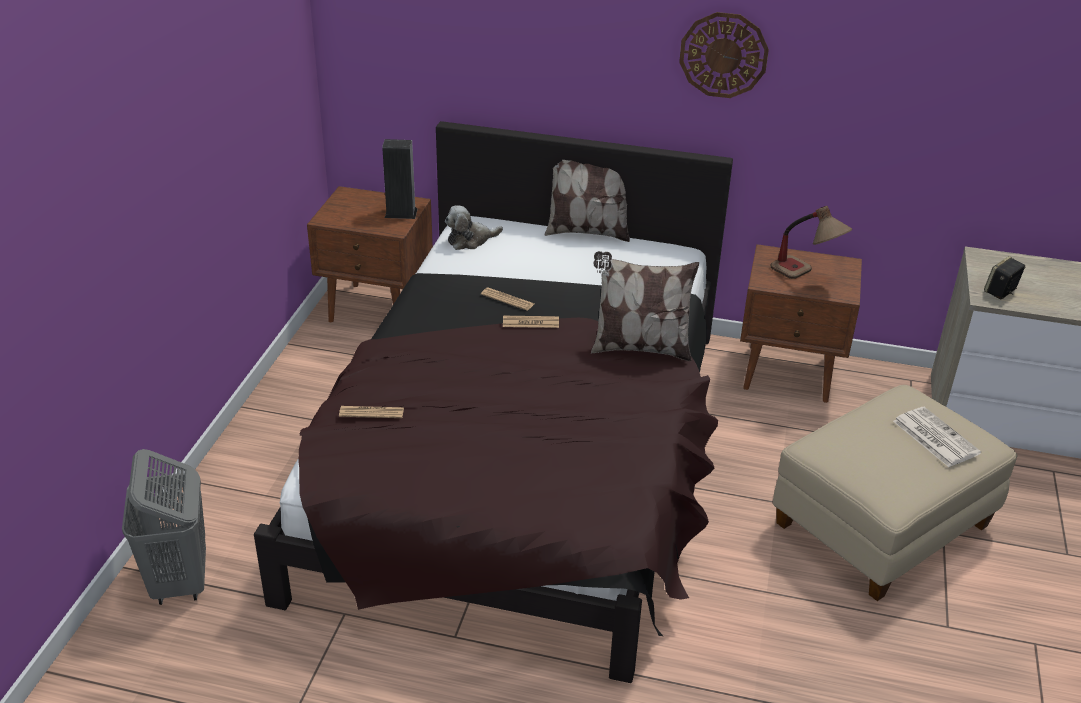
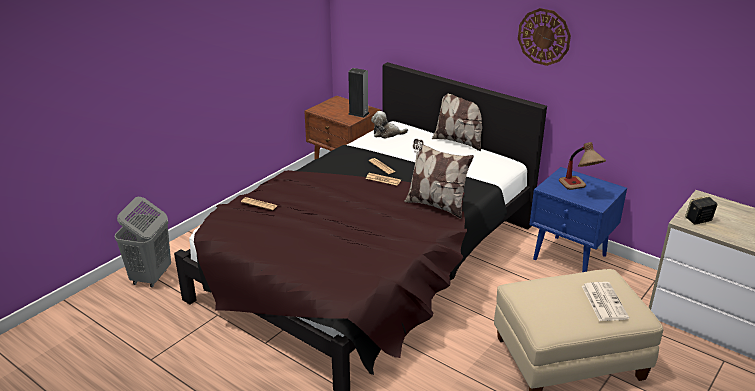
camera: 25 degrees right, 5 degrees down
brown nightstand [740,244,862,403] -> blue nightstand [529,167,627,272]

